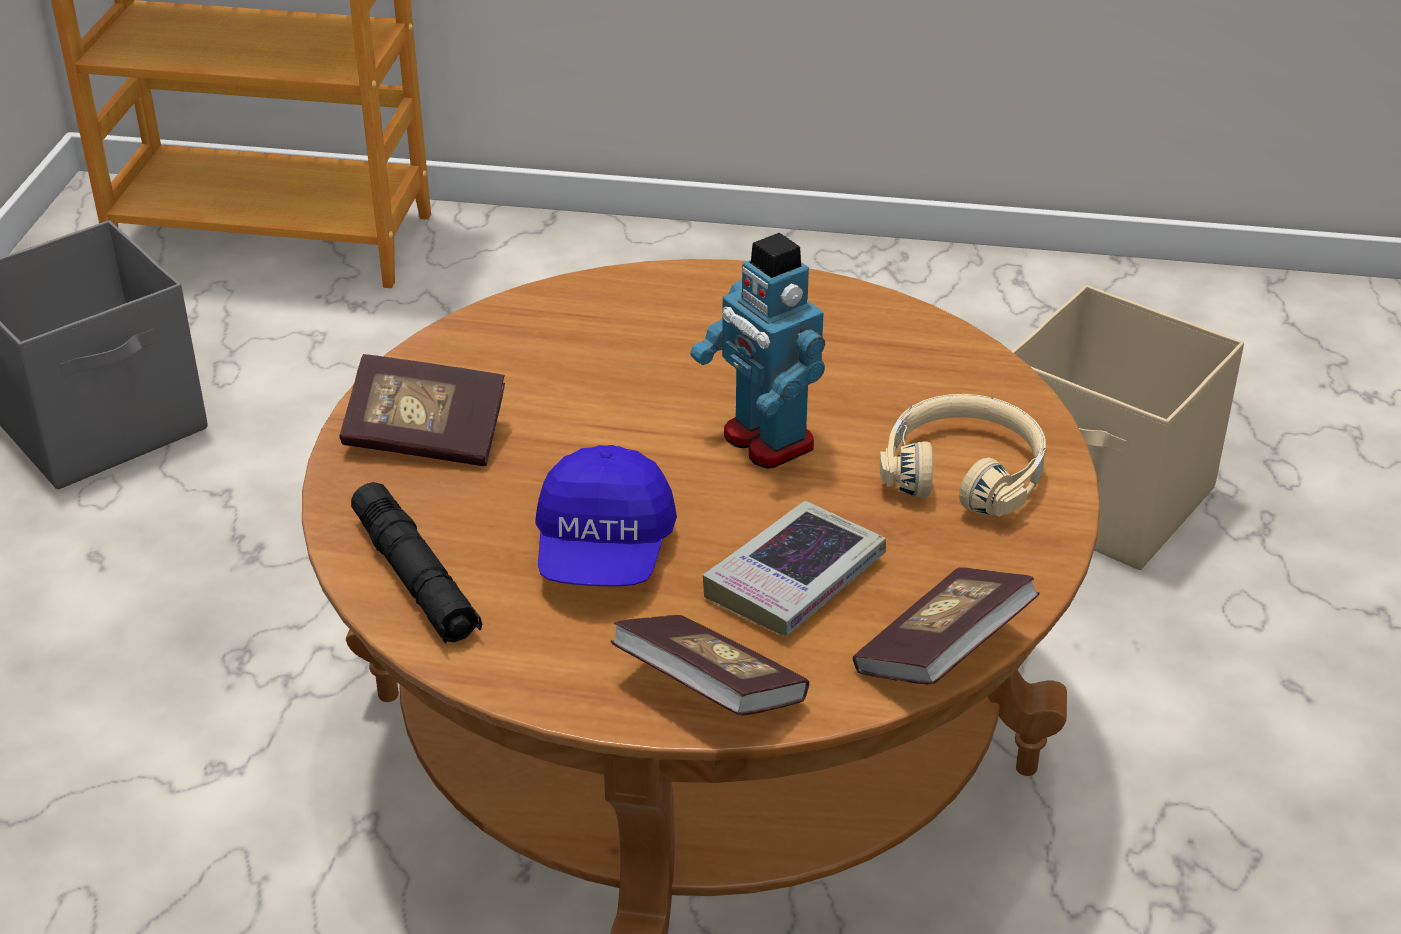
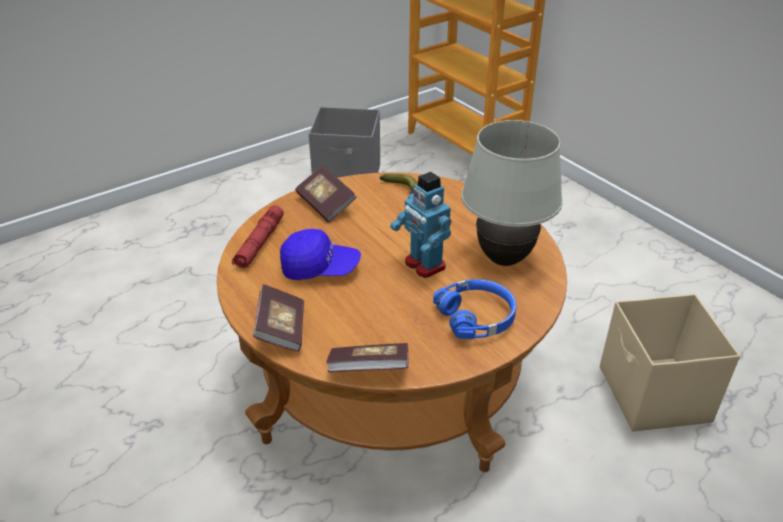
camera: 45 degrees right, 0 degrees up
black flashlight [351,482,482,643] -> red flashlight [232,205,284,268]
blue cap [535,445,677,586] -> blue cap turned 135 degrees counterclockwise [280,229,361,280]
toy robot [690,233,825,469] -> toy robot turned 45 degrees counterclockwise [390,172,451,278]
book [702,501,886,636] -> none
beige headphones [879,394,1046,517] -> blue headphones [433,279,516,339]
none -> banana [380,174,418,194]
none -> white table lamp [461,120,563,266]

